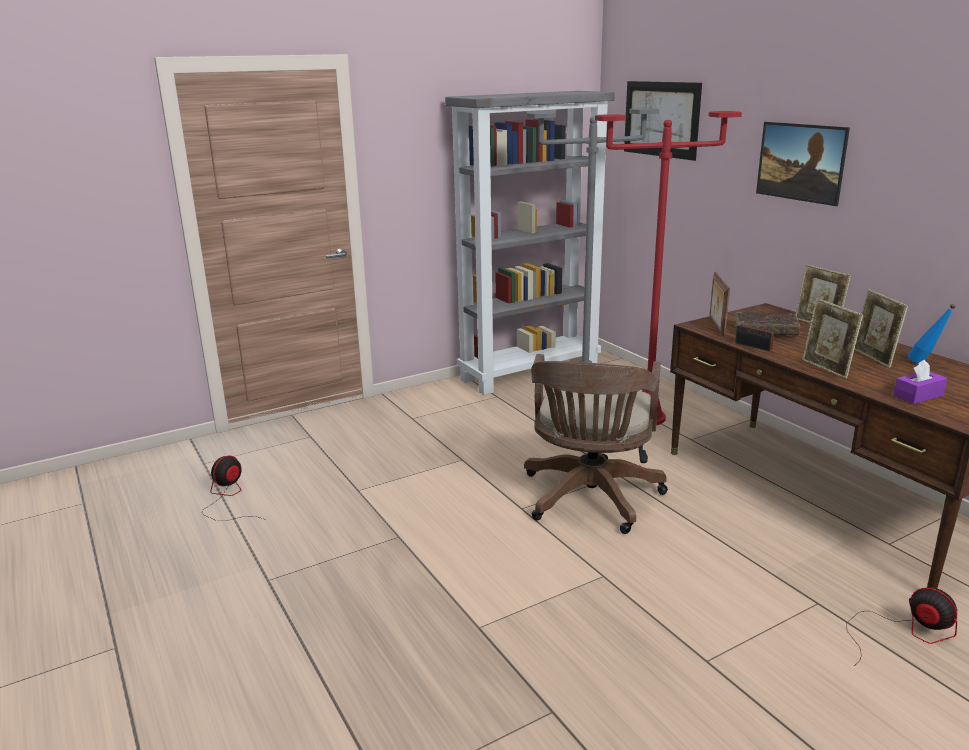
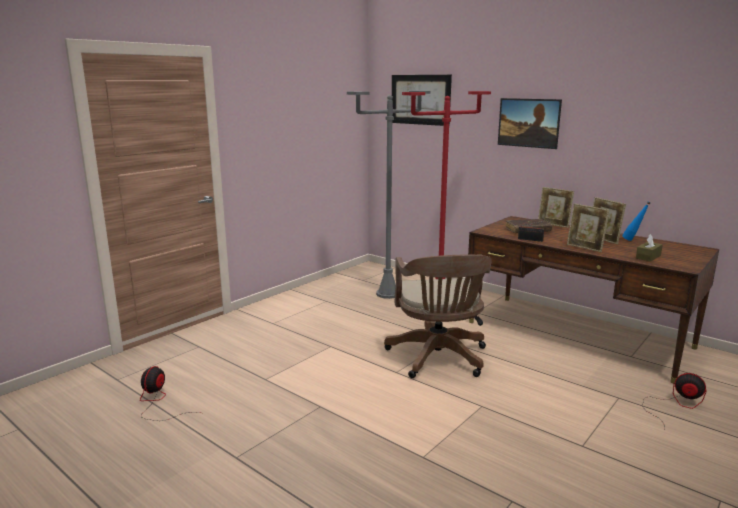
camera: 20 degrees left, 5 degrees down
grey bookcase [445,91,615,395] -> none
picture frame [710,272,730,337] -> none
purple tissue box [893,360,948,404] -> brown tissue box [636,234,663,262]

